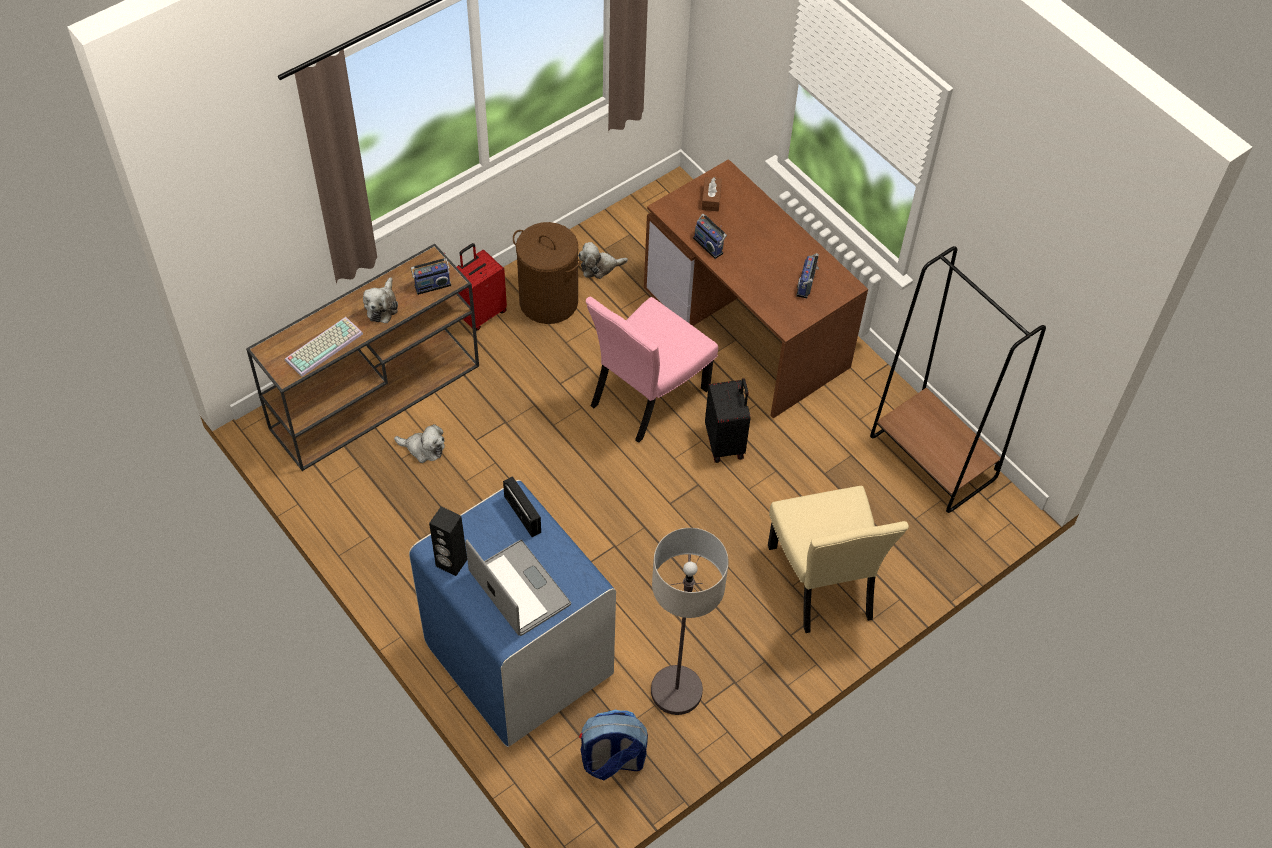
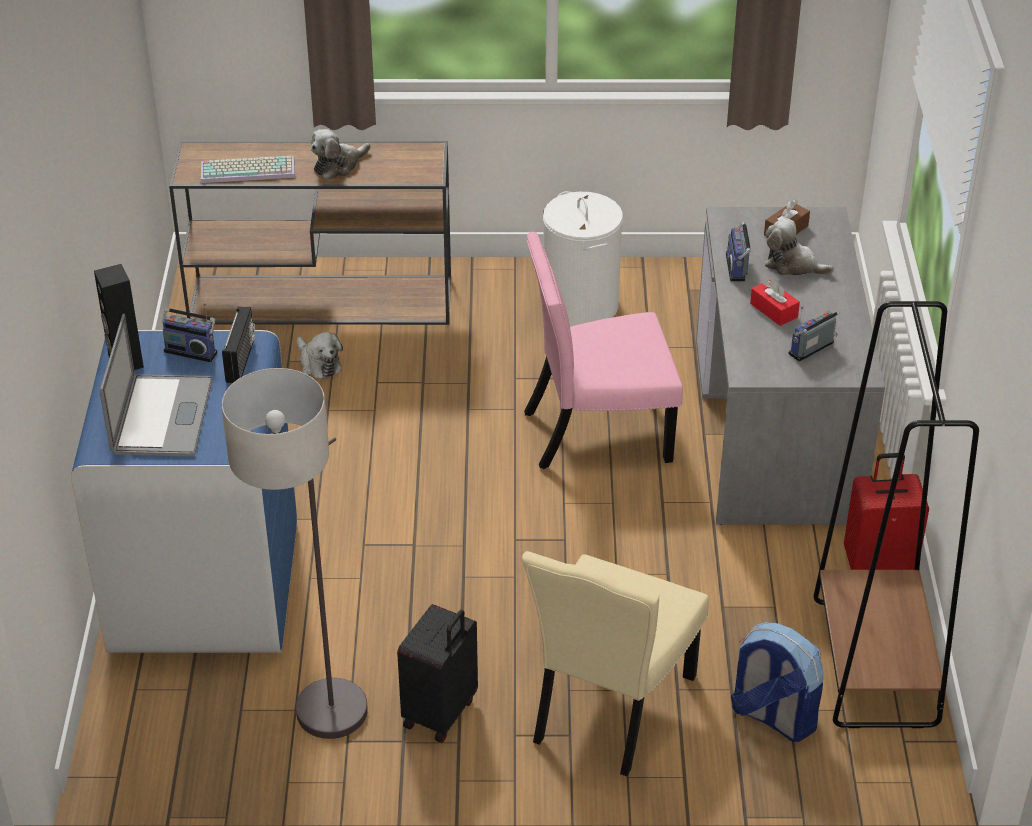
camera: 40 degrees right, 15 degrees down
radio [411,252,451,295] -> radio moved to [162,303,218,362]
red suitcase [457,243,507,331] -> red suitcase moved to [844,453,929,570]
brown laundry basket [513,222,581,324] -> white laundry basket [543,191,623,327]
plush toy [578,242,628,279] -> plush toy moved to [765,218,834,276]
backpack [579,710,648,780] -> backpack moved to [731,622,823,742]
brown desk [644,159,868,418] -> grey desk [696,207,885,525]
black suitcase [705,378,750,463] -> black suitcase moved to [397,604,478,743]
none -> red tissue box [750,280,800,326]

